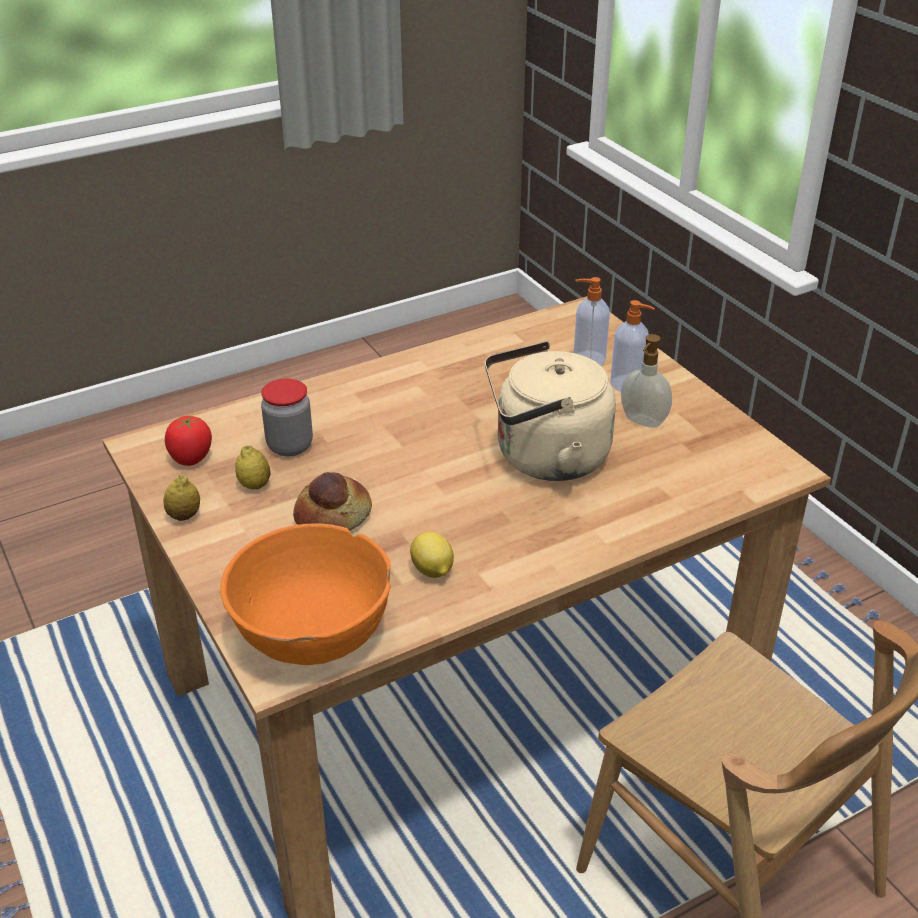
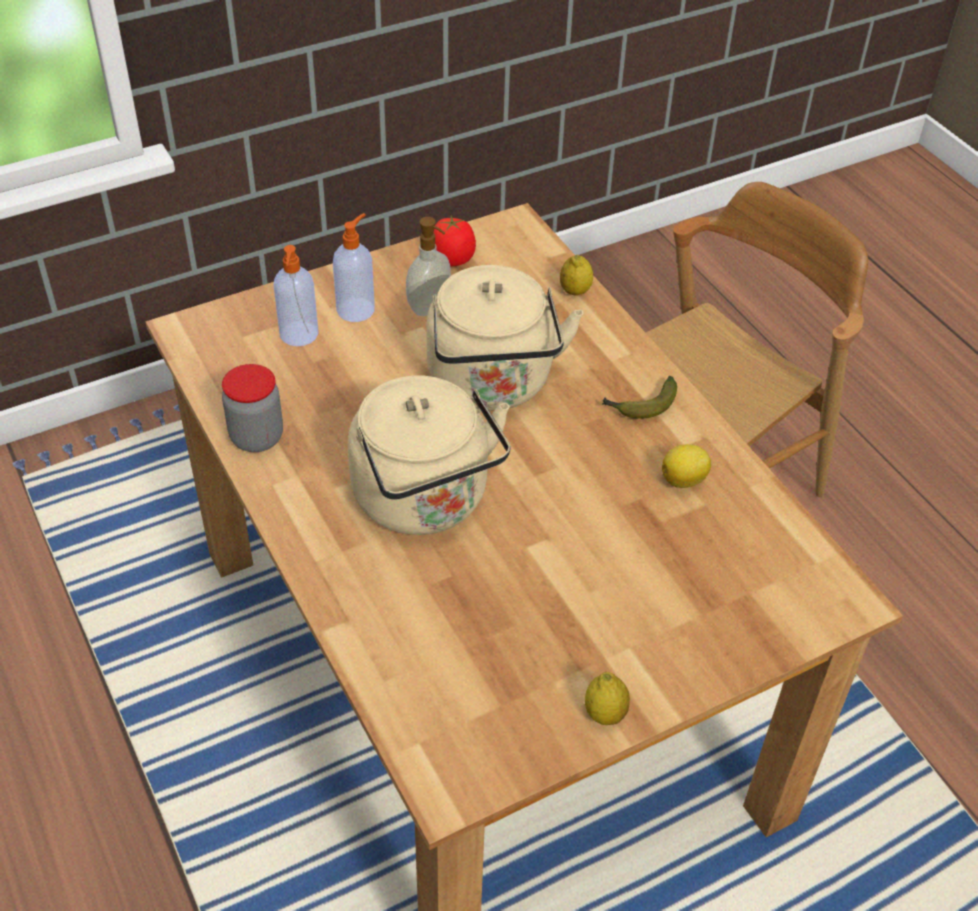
camera: 90 degrees left, 10 degrees up
tomato [165,416,212,466] -> tomato moved to [434,215,476,266]
orange bowl [220,523,391,665] -> none
lemon [235,445,270,489] -> lemon moved to [560,255,593,296]
jar [261,379,313,457] -> jar moved to [222,364,283,452]
bread [293,472,372,531] -> none
none -> beige kettle [348,375,510,535]
none -> banana [602,376,677,419]

